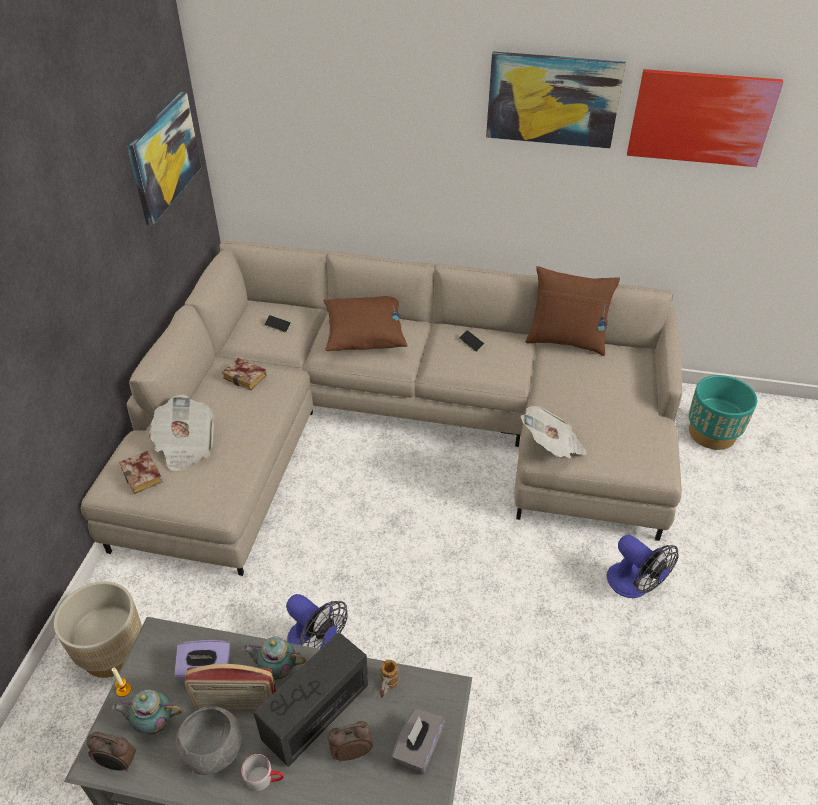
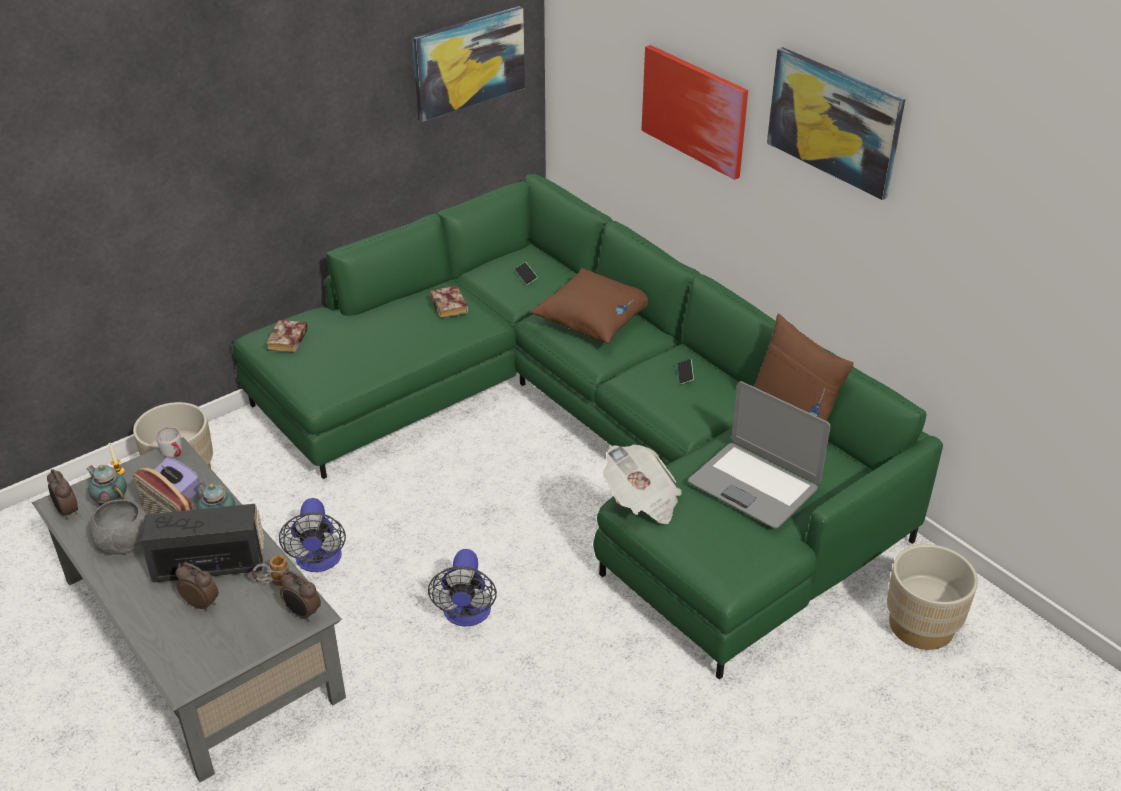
camera: 40 degrees right, 5 degrees down
beige sofa [81,241,682,576] -> green sofa [233,174,943,680]
newspaper [149,395,215,471] -> none
grey mug [241,754,284,791] -> grey mug moved to [156,427,182,457]
grey tissue box [392,708,445,774] -> none
fan [606,535,679,598] -> fan moved to [428,549,497,627]
picture [627,69,783,167] -> picture moved to [641,45,748,180]
turquoise planter [689,375,757,450] -> beige planter [887,544,978,650]
none -> alarm clock [280,571,321,622]
none -> laptop [688,381,831,529]

